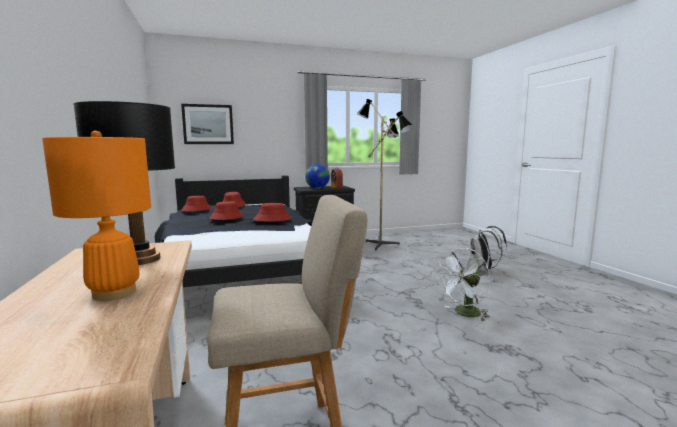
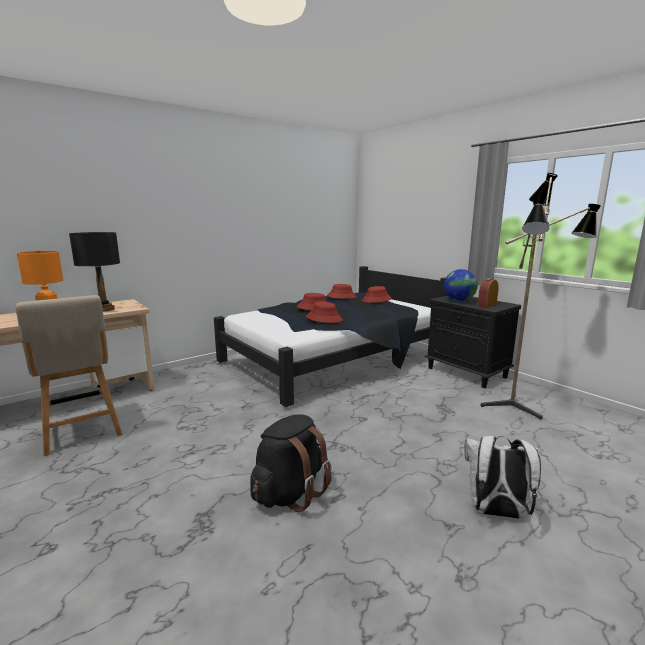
camera: 70 degrees right, 5 degrees up
picture [181,104,234,144] -> none
white fan [437,248,490,321] -> black backpack [250,414,332,513]

